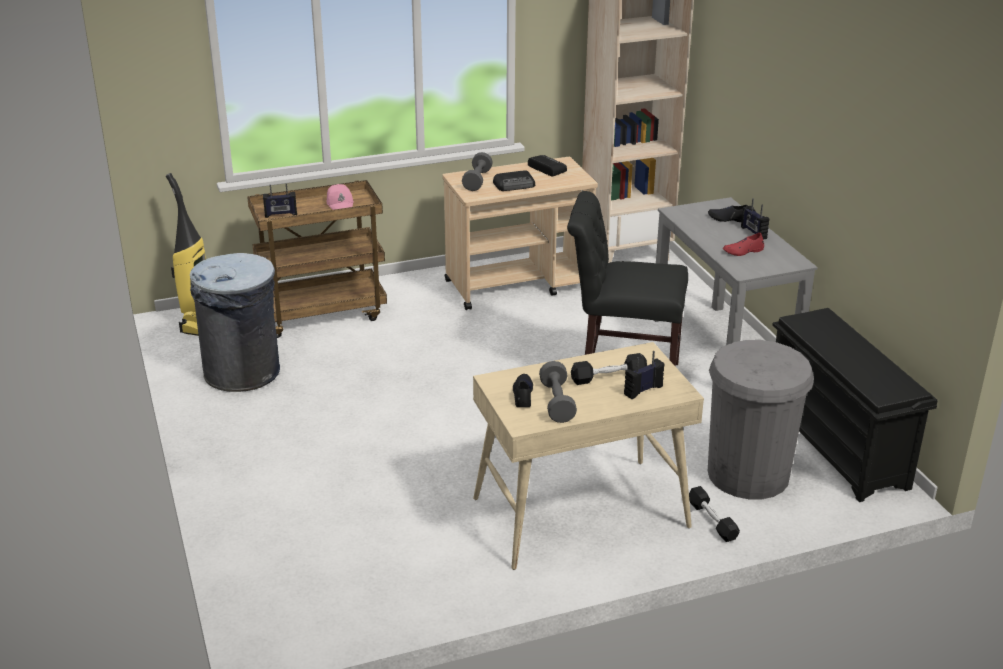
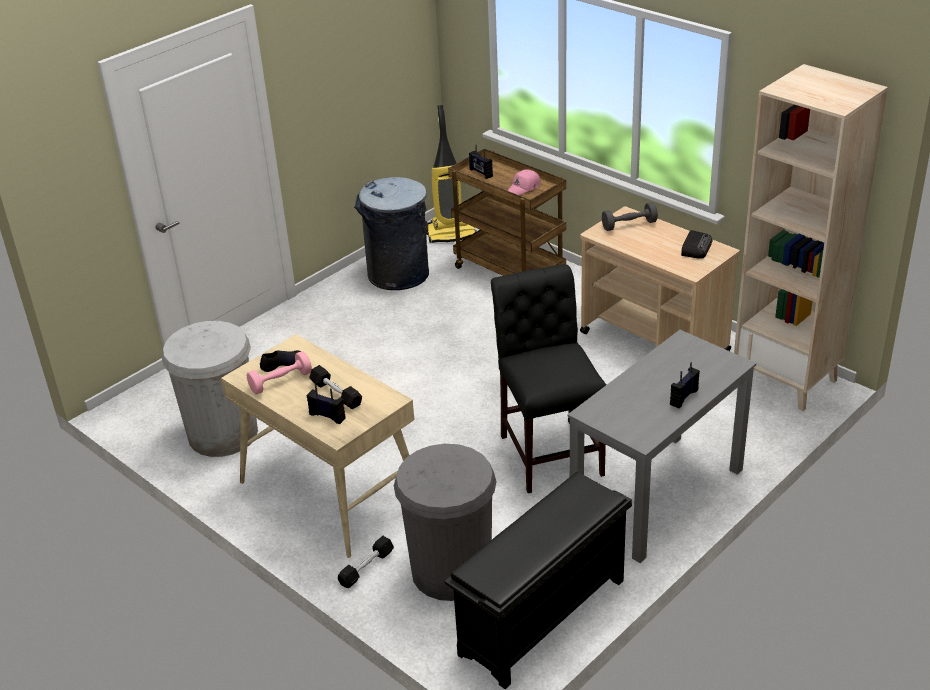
camera: 65 degrees right, 5 degrees up
radio [493,170,535,191] -> none
grey dumbbell [539,361,577,423] -> pink dumbbell [247,351,312,394]
black shoe [708,205,748,222] -> none
red shoe [723,233,764,256] -> none
none -> white trash can [162,321,258,457]

